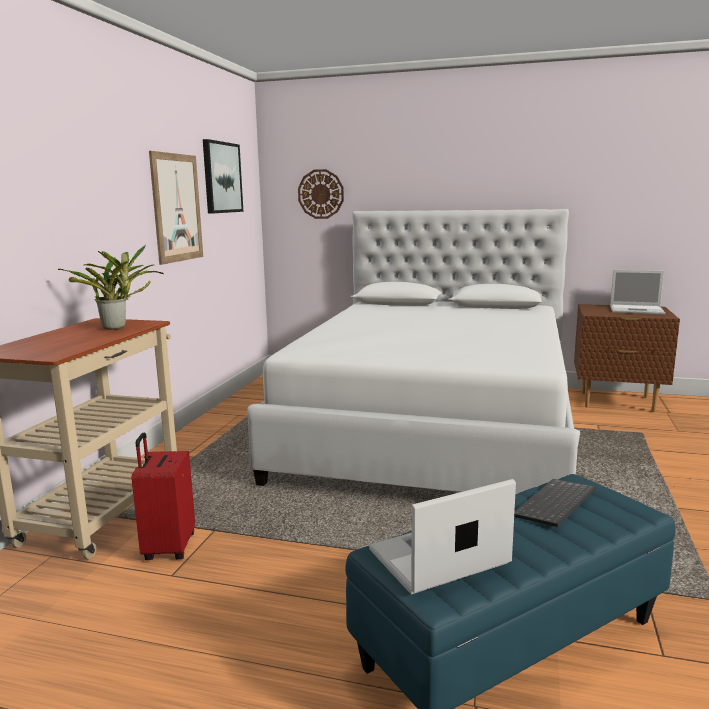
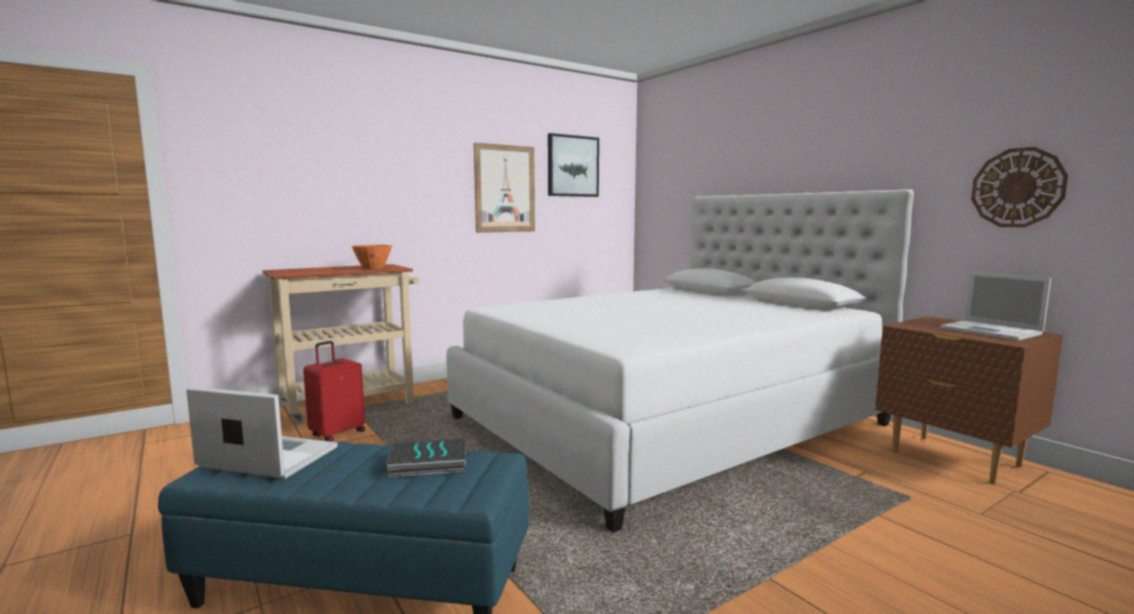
camera: 40 degrees right, 5 degrees down
potted plant [58,245,163,330] -> orange bowl [352,245,392,269]
wall clock [298,169,344,219] -> wall clock moved to [971,147,1068,228]
keyboard [514,479,596,527] -> book [385,439,466,477]

